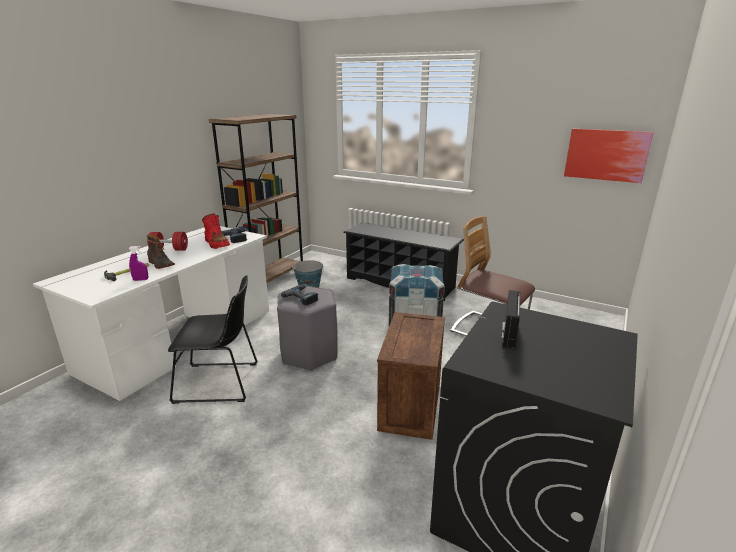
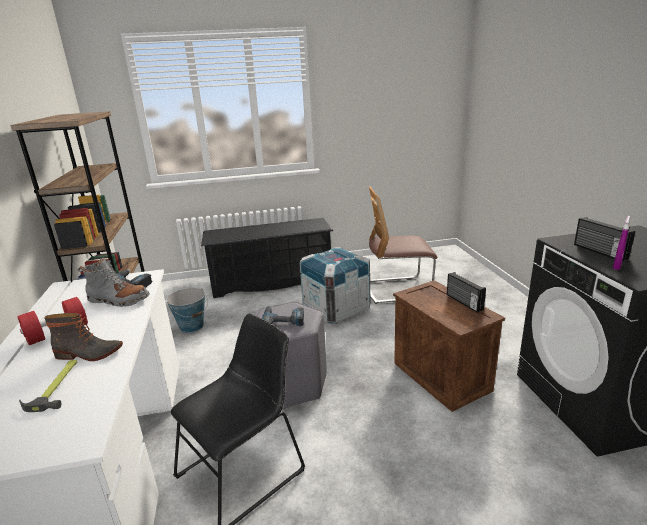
camera: 40 degrees left, 0 degrees up
purple spray bottle [129,246,148,281] -> purple spray bottle moved to [613,216,630,270]
red boot [202,214,230,249] -> grey boot [78,258,150,307]
picture [564,129,653,183] -> none
none -> radio [447,272,486,313]

